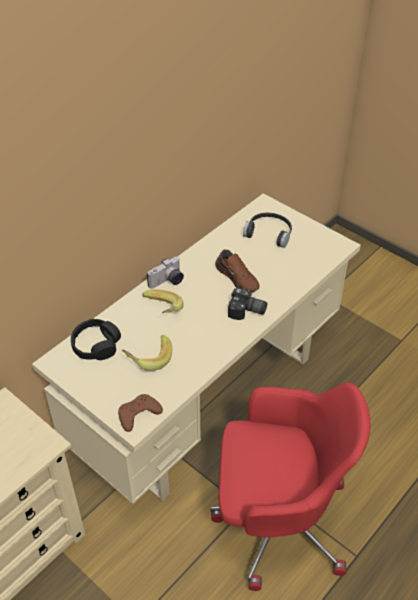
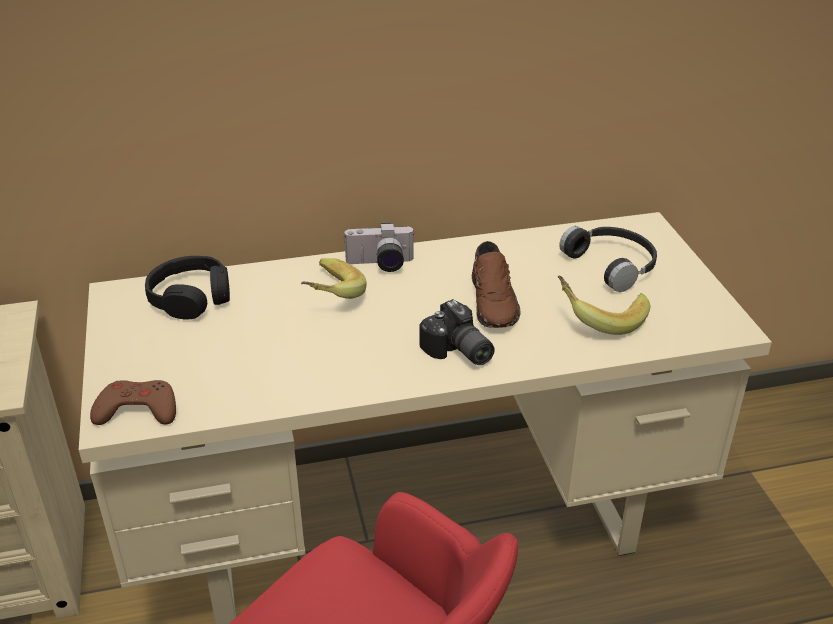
camera: 35 degrees right, 10 degrees down
banana [122,335,172,371] -> banana moved to [558,276,650,335]

